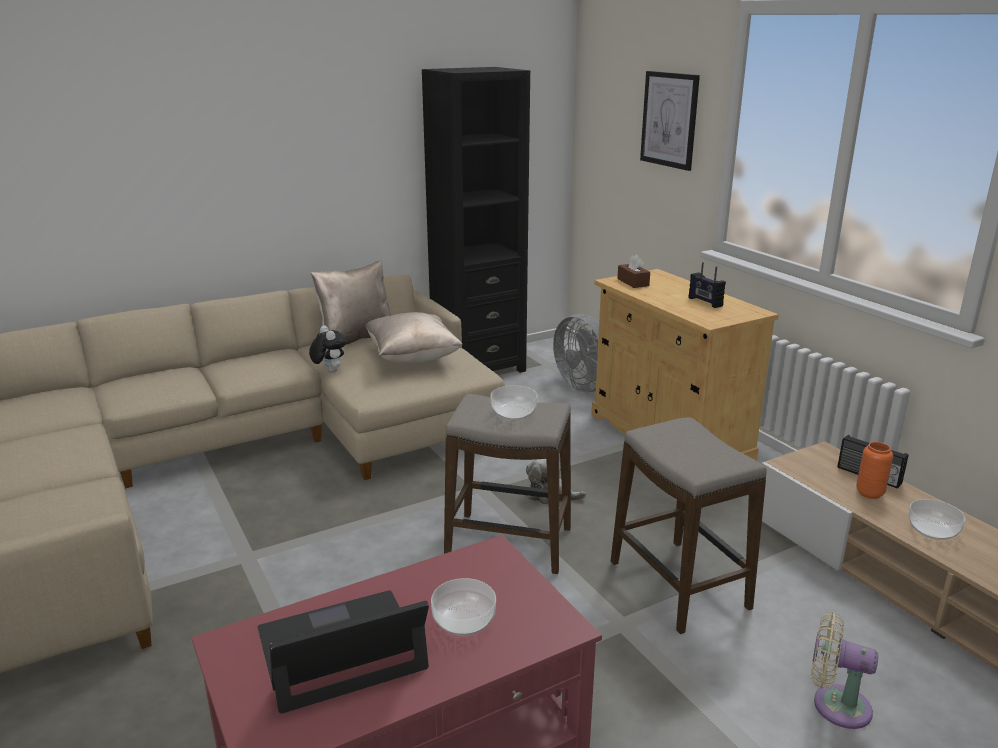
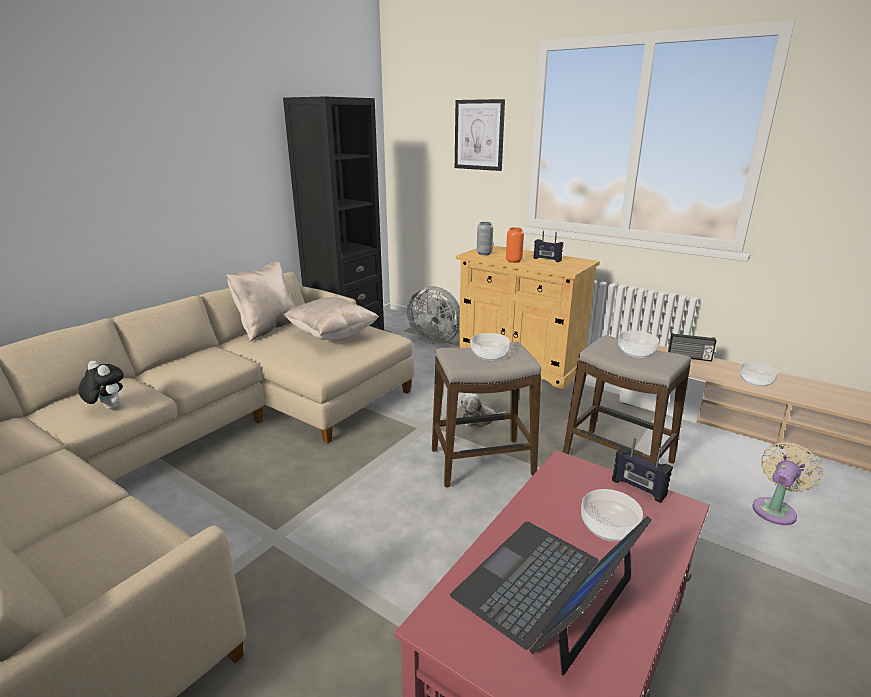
camera: 25 degrees left, 0 degrees up
plush toy [309,325,346,373] -> plush toy moved to [78,361,124,409]
brown tissue box [617,255,650,288] -> grey vase [477,222,493,255]
beige fan [811,612,878,729] -> beige fan turned 135 degrees clockwise [752,442,823,525]
orange vase [856,442,893,499] -> orange vase moved to [506,227,524,263]
none -> radio [612,438,673,503]
none -> bowl [618,331,659,358]

